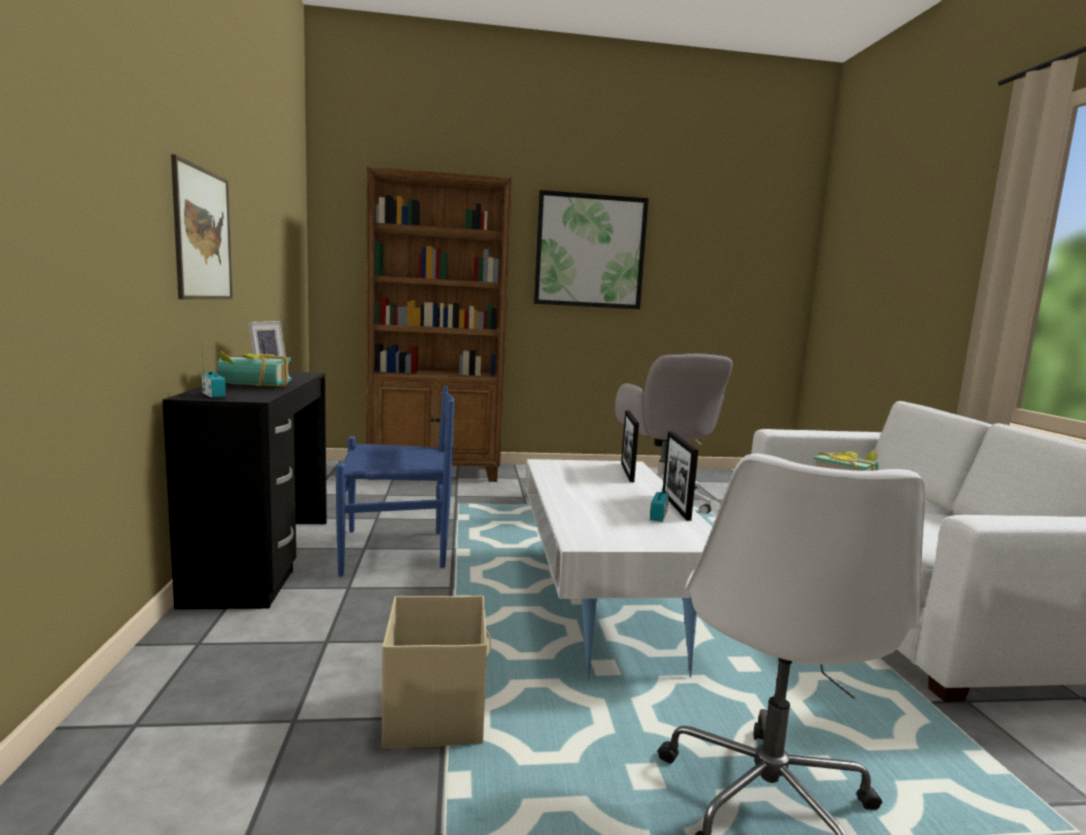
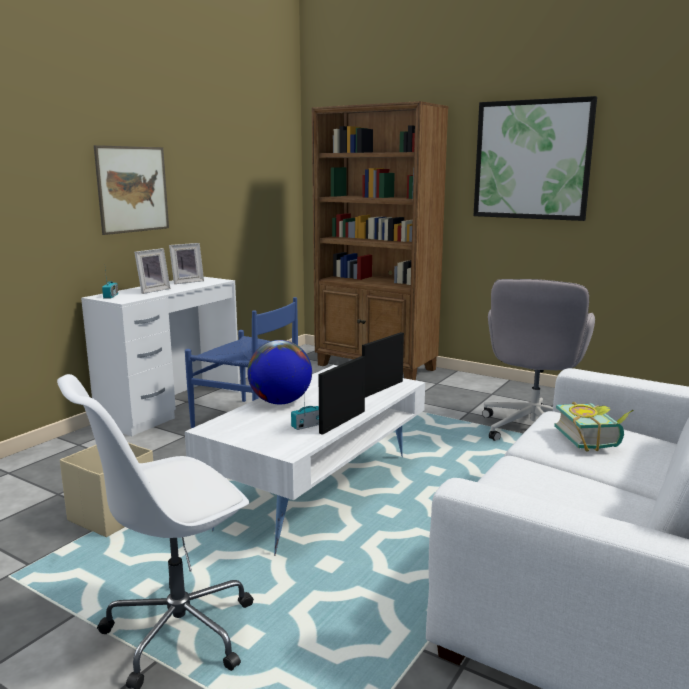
camera: 40 degrees right, 5 degrees up
black desk [162,371,327,609] -> white desk [81,277,240,436]
book [217,351,291,387] -> picture frame [134,248,170,294]
none -> globe [247,340,312,404]

